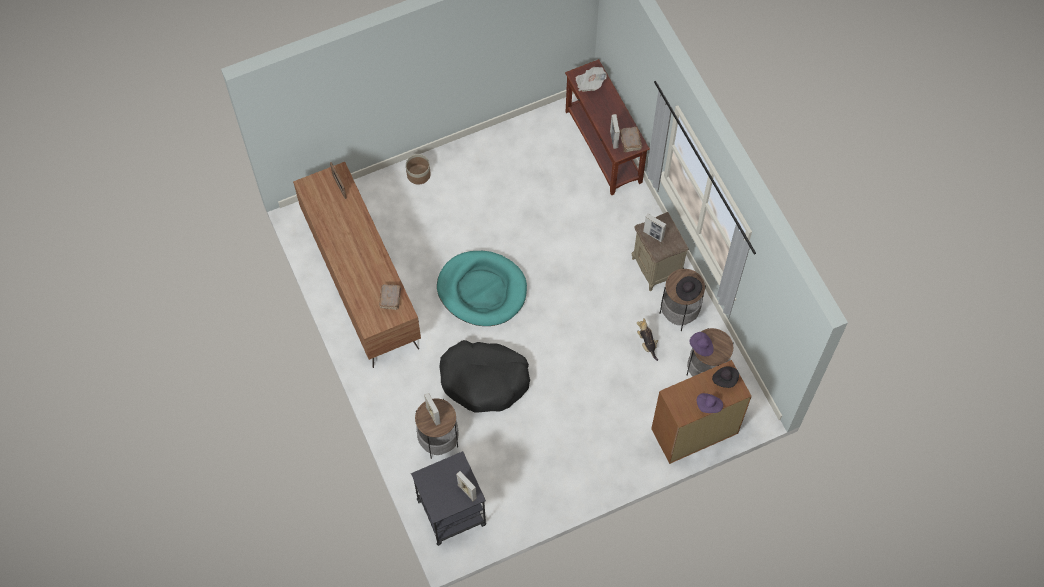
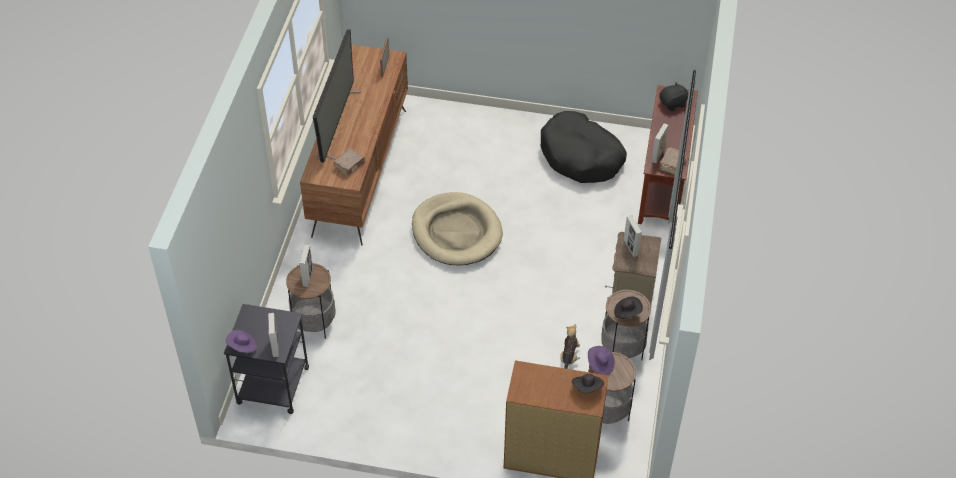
camera: 35 degrees right, 15 degrees down
planter [406,154,431,185] -> none
turquoise dog bed [437,251,527,326] -> beige dog bed [412,192,503,265]
black dog bed [439,340,530,412] -> black dog bed moved to [541,111,627,183]
newspaper [575,67,607,92] -> black plush toy [659,82,688,111]
purple hat [697,393,723,413] -> purple hat moved to [226,330,257,353]
none -> television [313,29,361,163]

